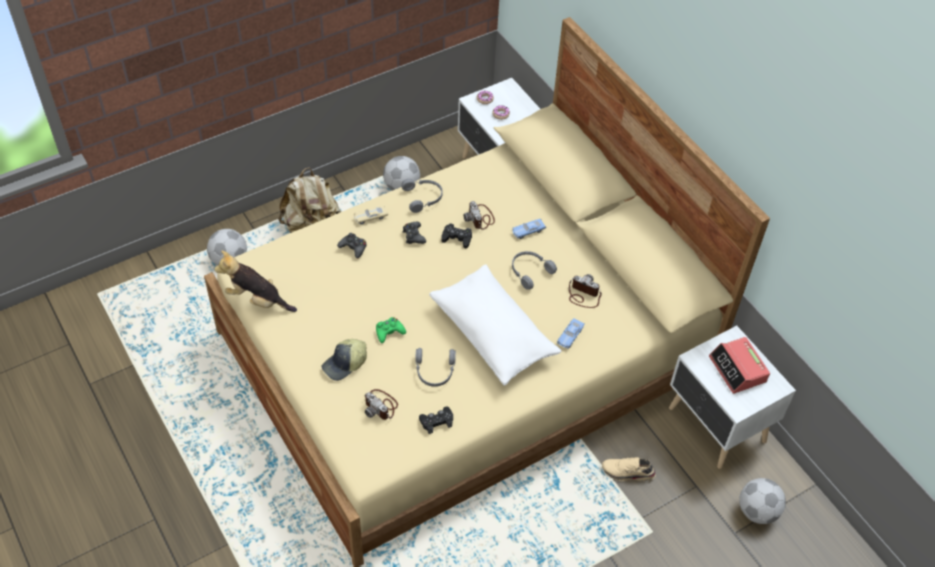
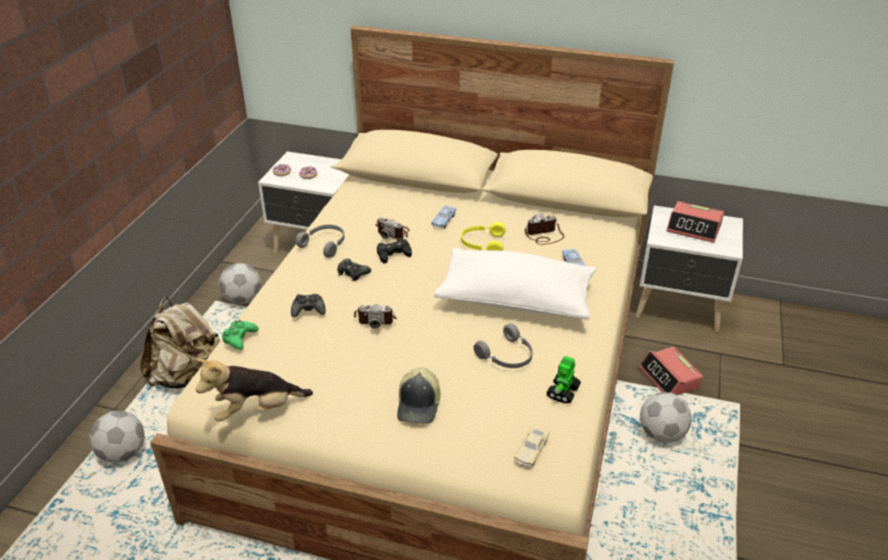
camera: 40 degrees left, 15 degrees down
beige toy car [354,206,388,224] -> beige toy car moved to [514,425,550,467]
camera [364,389,398,420] -> camera moved to [354,304,397,329]
green game controller [376,317,406,343] -> green game controller moved to [222,320,259,350]
black game controller [419,407,453,434] -> toy robot [546,356,581,403]
grey headphones [512,251,557,290] -> yellow headphones [461,222,506,251]
beige shoe [602,457,656,481] -> alarm clock [639,347,703,395]
football [739,478,786,524] -> football moved to [640,392,692,443]

